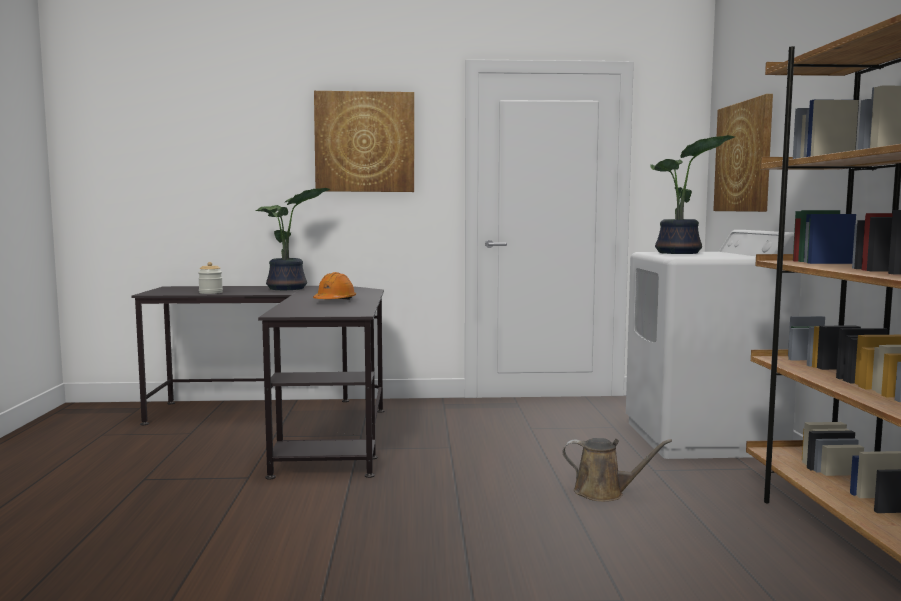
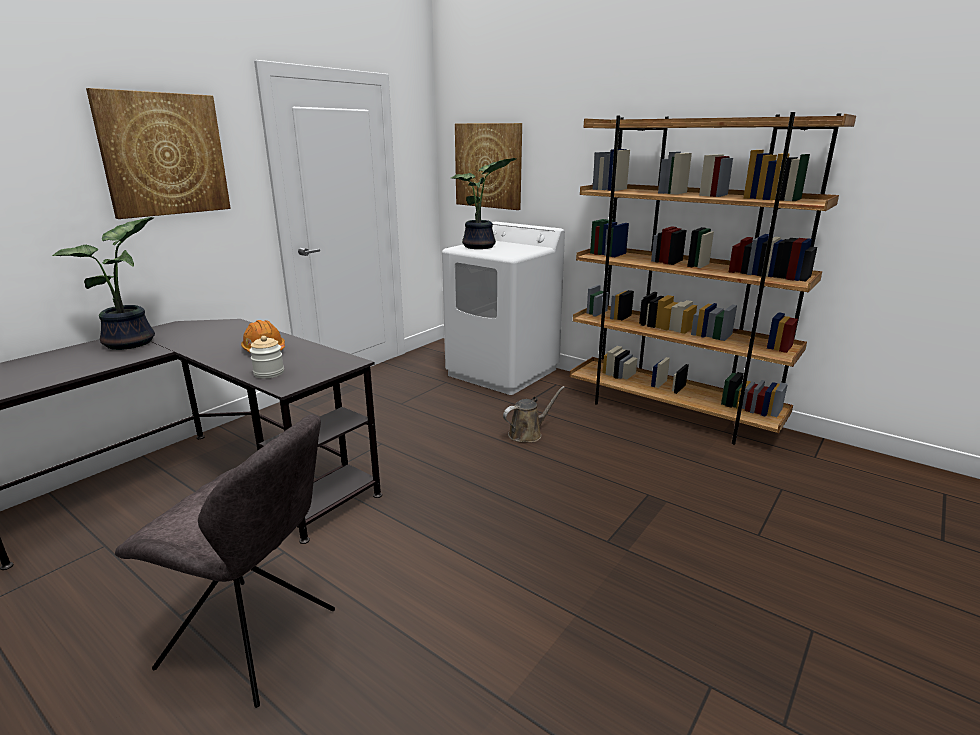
camera: 50 degrees left, 15 degrees up
jar [198,262,223,294] -> jar moved to [249,336,284,379]
none -> grey chair [115,414,335,708]

